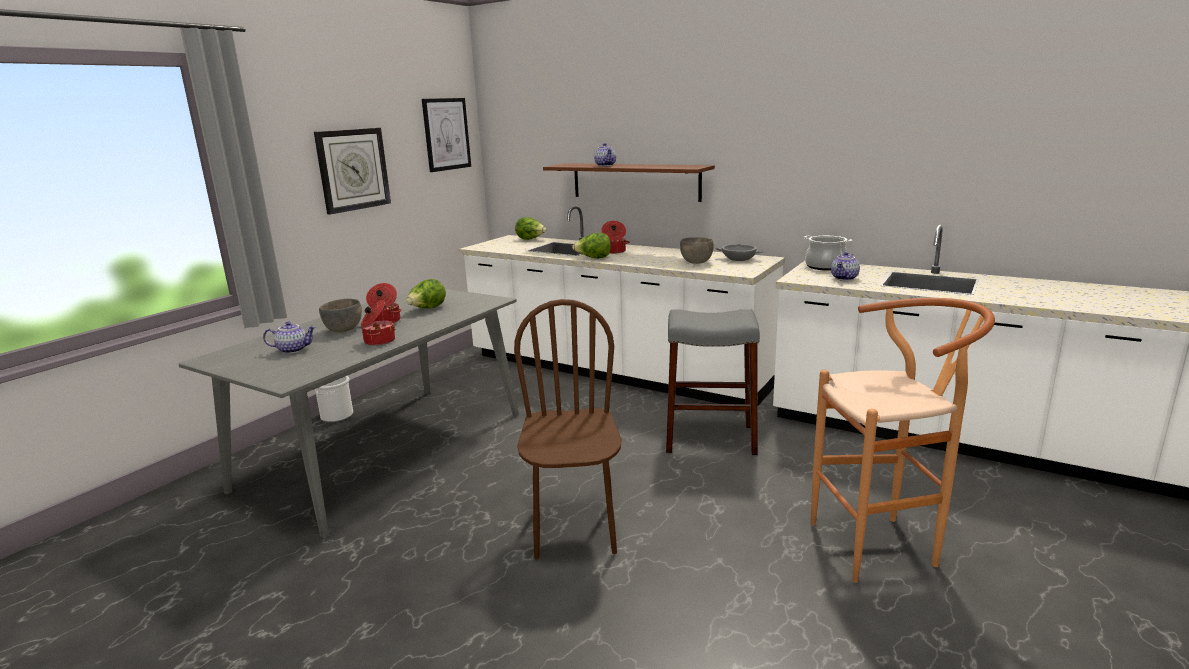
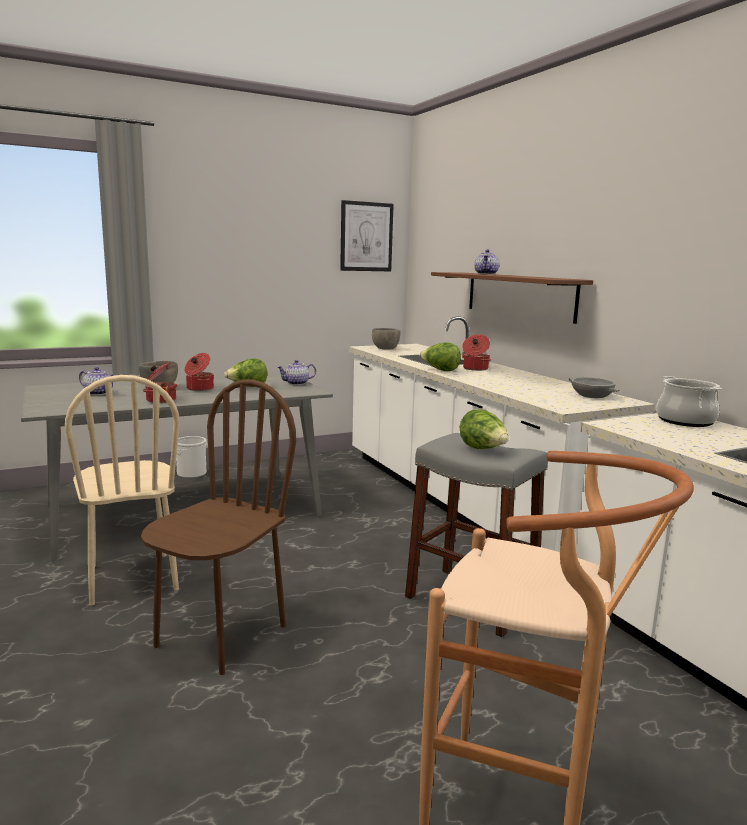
camera: 30 degrees right, 5 degrees down
wall clock [314,128,391,214] -> none
lettuce [515,217,546,240] -> lettuce moved to [459,409,509,449]
grey bowl [680,237,714,264] -> grey bowl moved to [372,328,400,350]
teapot [831,252,860,281] -> teapot moved to [277,360,316,385]
none -> beige chair [65,375,180,605]

